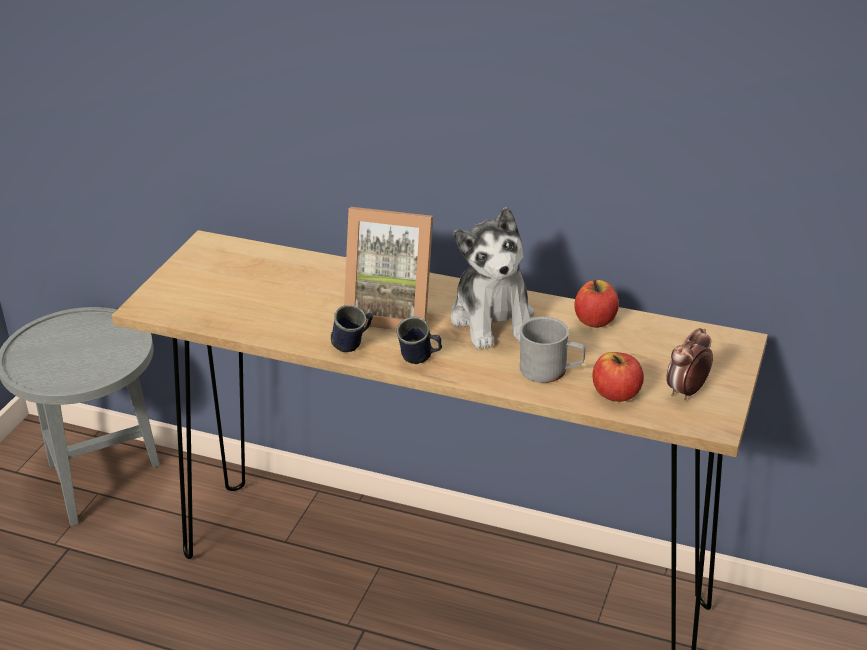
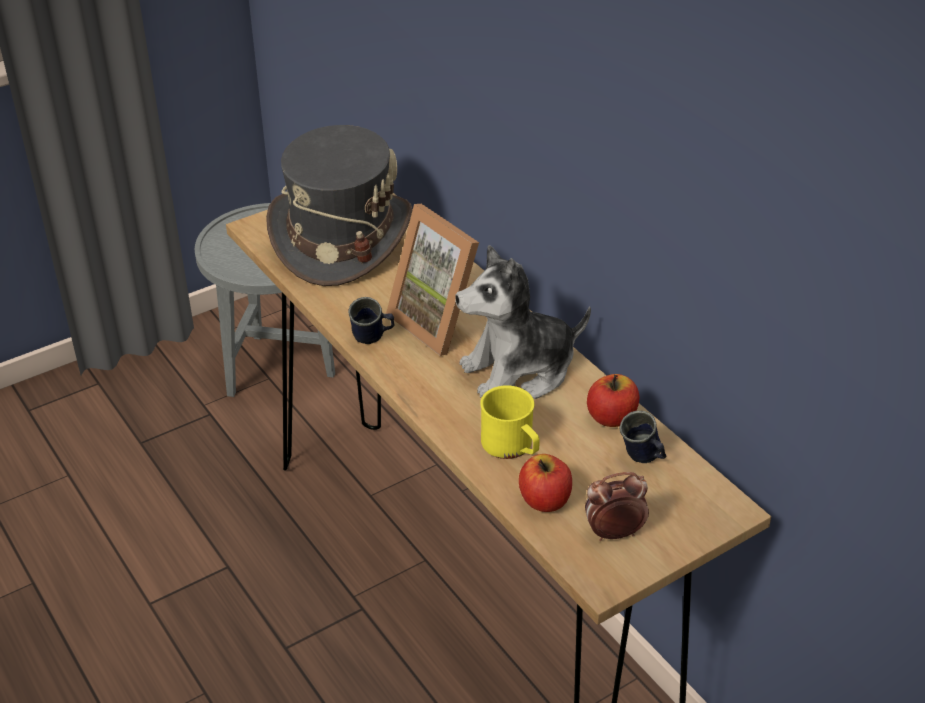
camera: 35 degrees right, 5 degrees up
blue mug [397,317,442,364] -> blue mug moved to [619,411,666,463]
plush toy [451,207,535,349] -> plush toy turned 45 degrees clockwise [455,245,591,399]
grey mug [520,317,585,383] -> yellow mug [480,385,540,459]
none -> grey hat [266,125,413,286]

